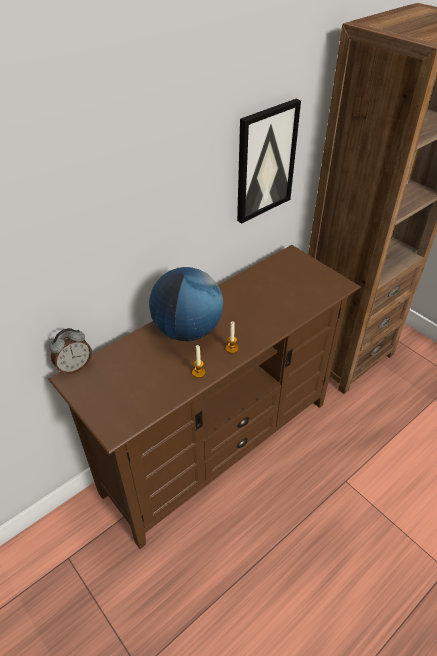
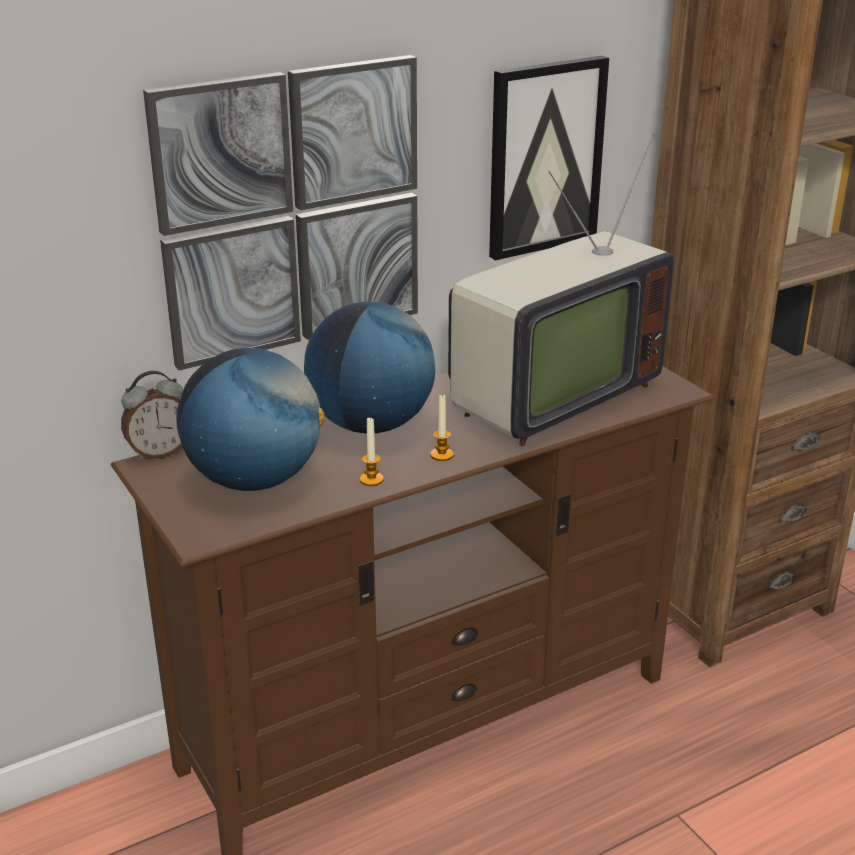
camera: 10 degrees right, 15 degrees down
none -> picture [143,55,418,370]
none -> globe [176,348,325,491]
none -> television [448,133,674,446]

